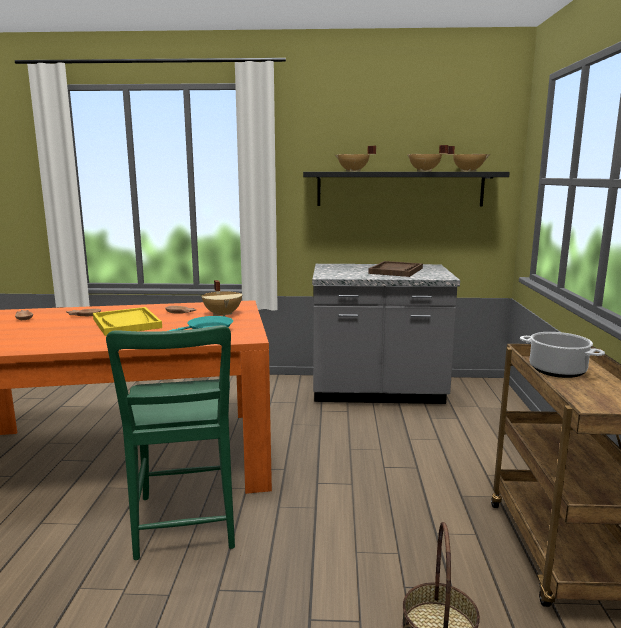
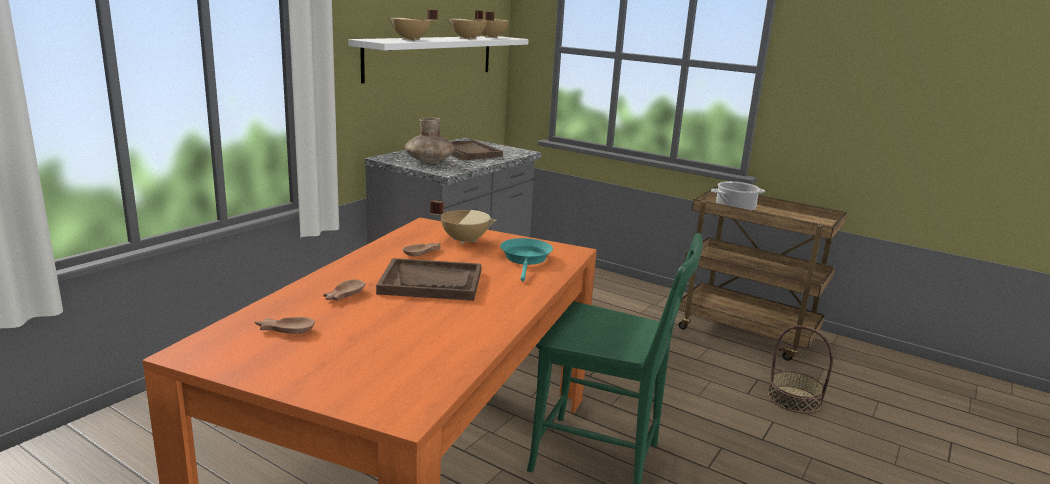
camera: 60 degrees left, 5 degrees up
yellow tray [93,307,162,336] -> brown tray [376,258,481,301]
black shelf [303,172,510,206] -> white shelf [348,36,529,84]
none -> brown vase [405,118,454,163]

